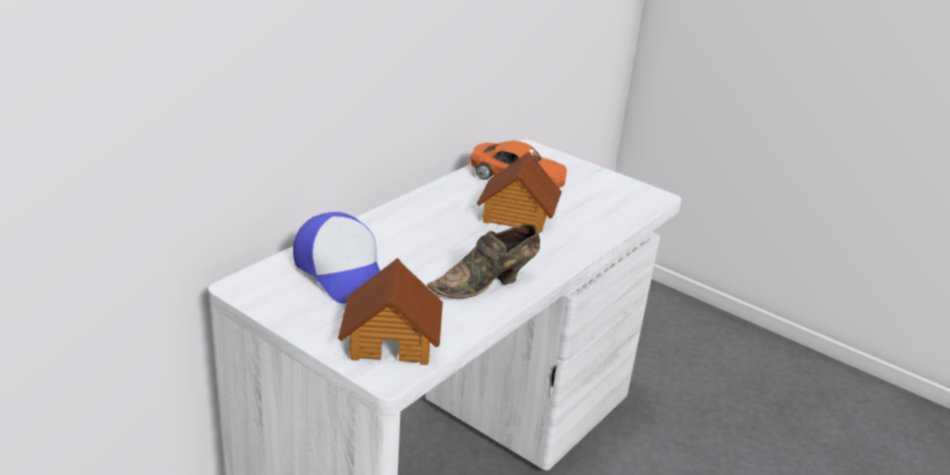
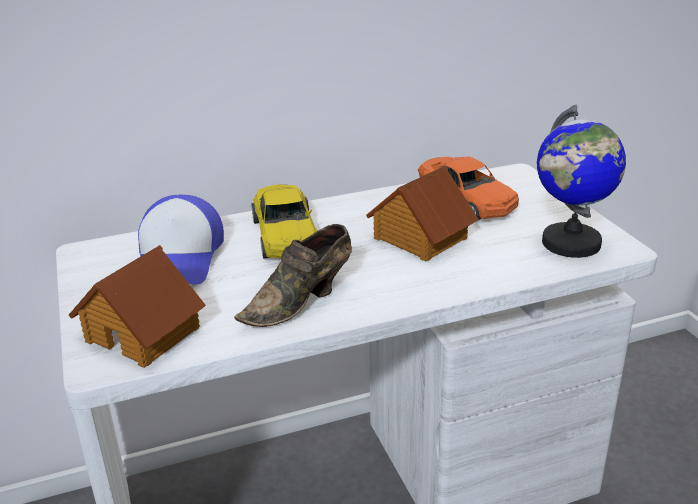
camera: 35 degrees right, 0 degrees up
brown shoe [427,224,540,298] -> brown shoe turned 45 degrees counterclockwise [234,224,352,327]
none -> yellow toy car [252,184,317,259]
none -> globe [537,105,626,258]

